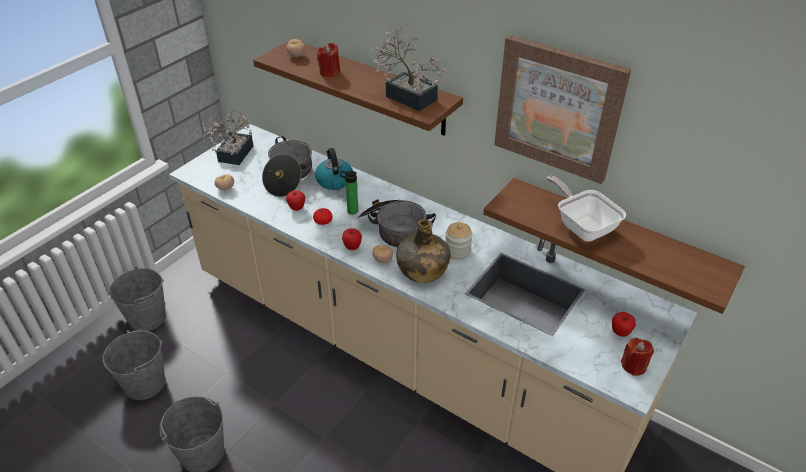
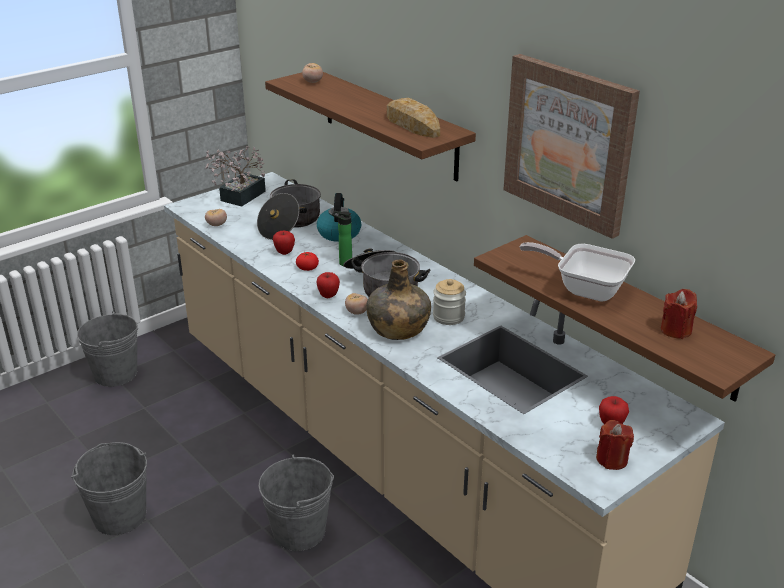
camera: 15 degrees right, 10 degrees down
grey bucket [103,330,165,400] -> grey bucket moved to [259,454,334,551]
red candle [317,43,340,77] -> red candle moved to [661,289,697,339]
potted plant [371,27,448,111] -> bread [387,98,440,138]
frying pan [546,176,626,242] -> frying pan turned 45 degrees counterclockwise [520,242,635,301]

